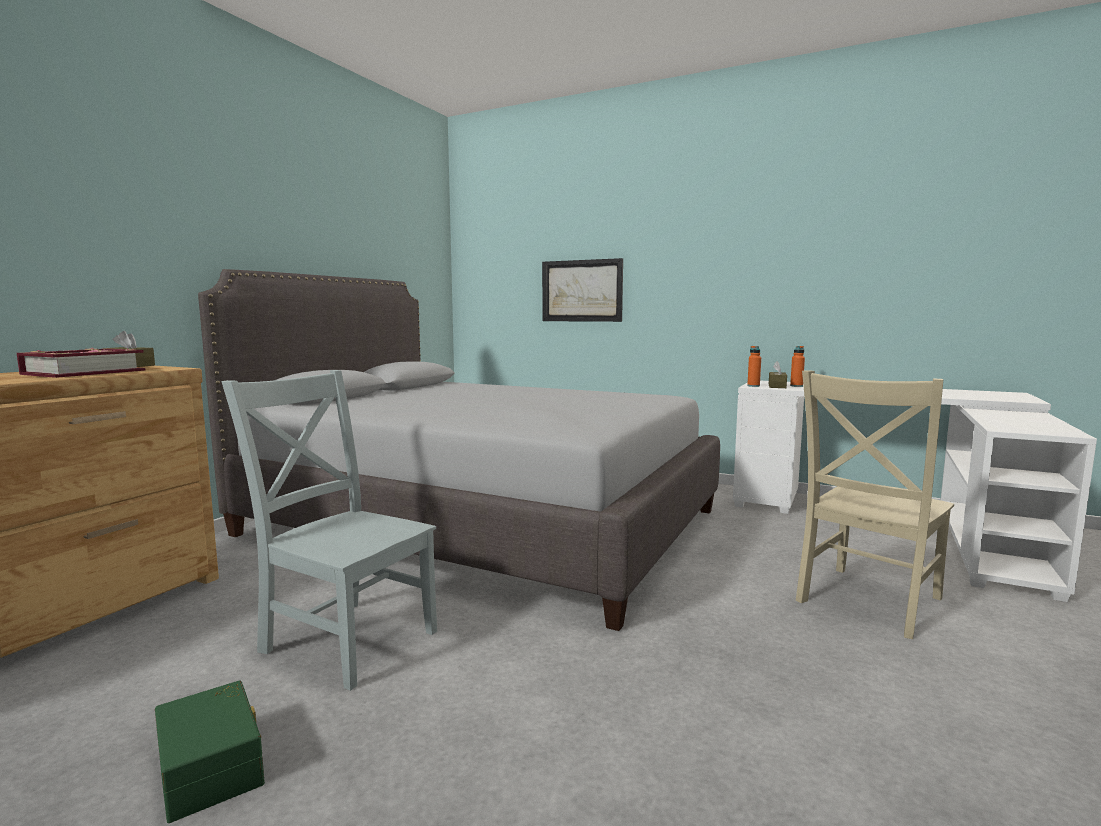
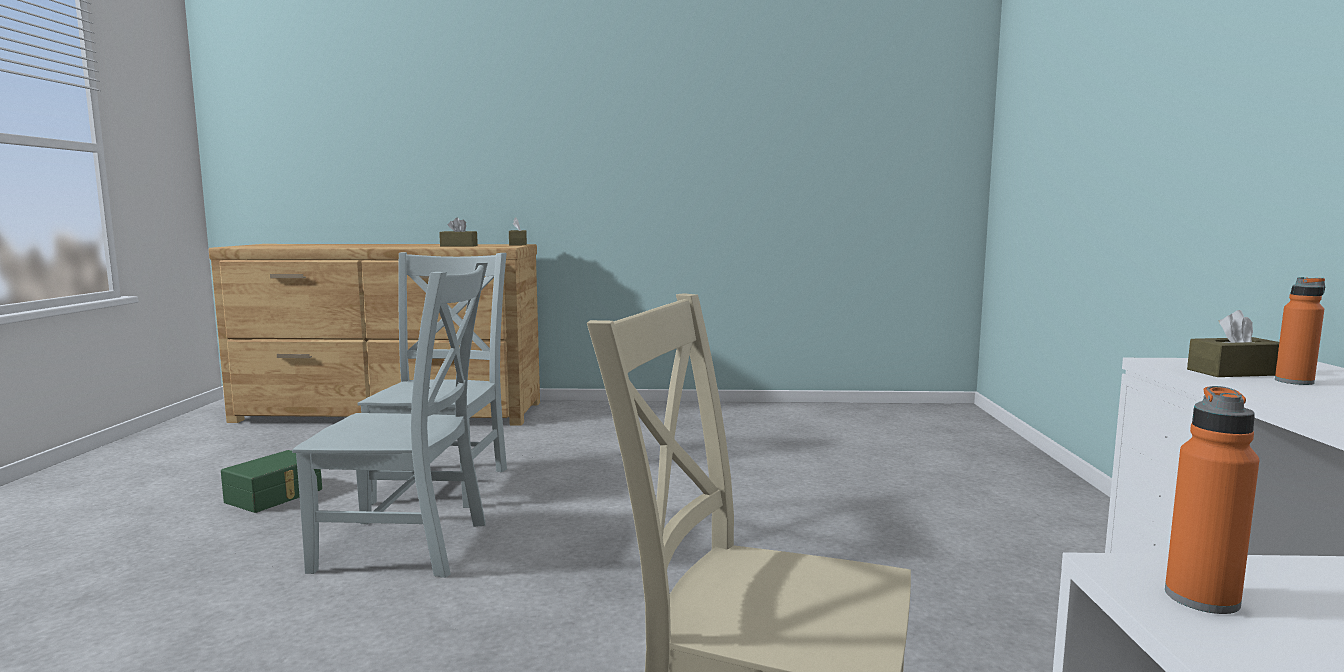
camera: 65 degrees right, 0 degrees up
book [17,348,145,378] -> brown tissue box [439,217,478,247]
grey bed [198,269,720,631] -> none
picture [542,258,623,322] -> none
orange bottle [747,346,761,387] -> orange bottle moved to [1165,386,1259,614]
none -> grey chair [292,262,488,578]

